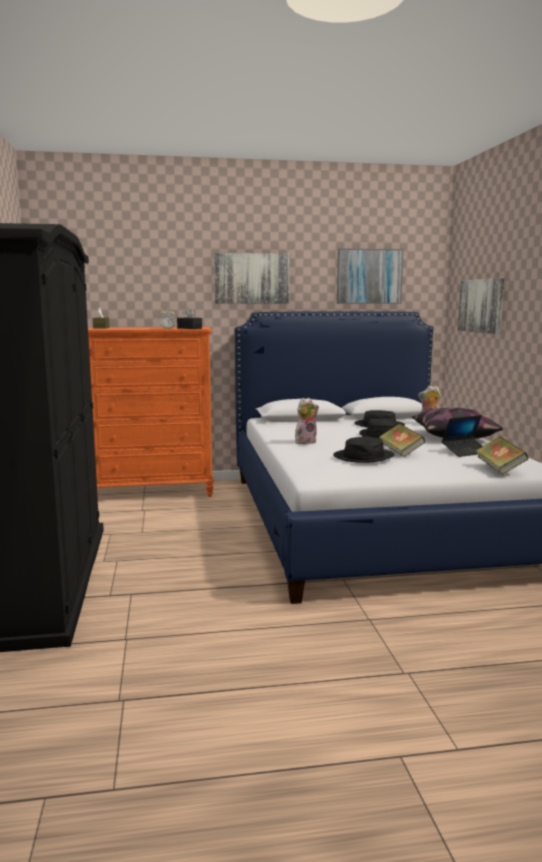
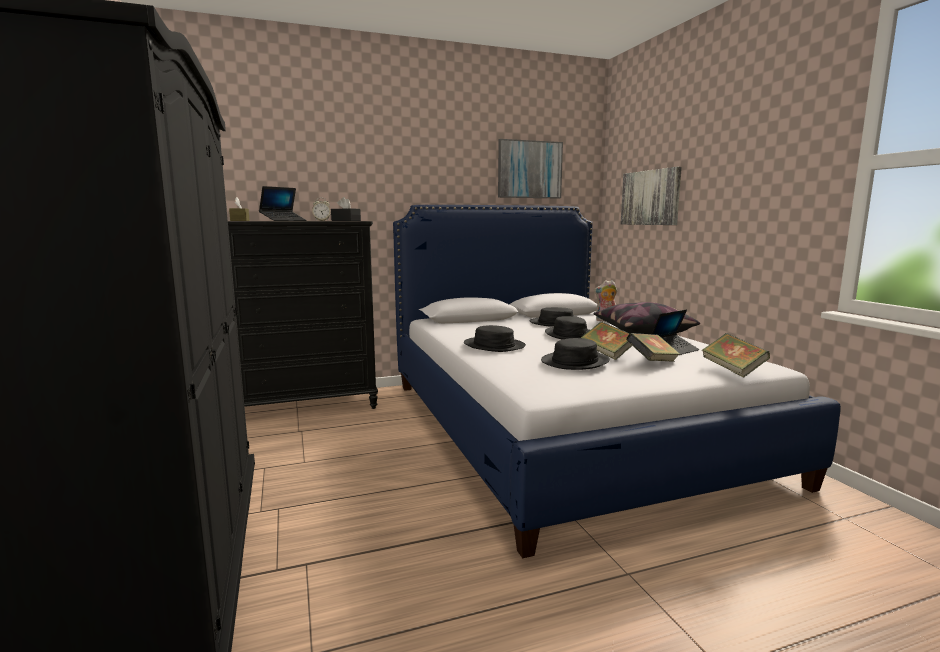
camera: 10 degrees left, 0 degrees up
orange dresser [88,327,214,497] -> black dresser [228,221,378,409]
picture [214,253,290,303] -> none
plush toy [295,398,319,444] -> black hat [464,325,526,352]
none -> laptop [259,186,307,221]
none -> book [626,333,680,362]

